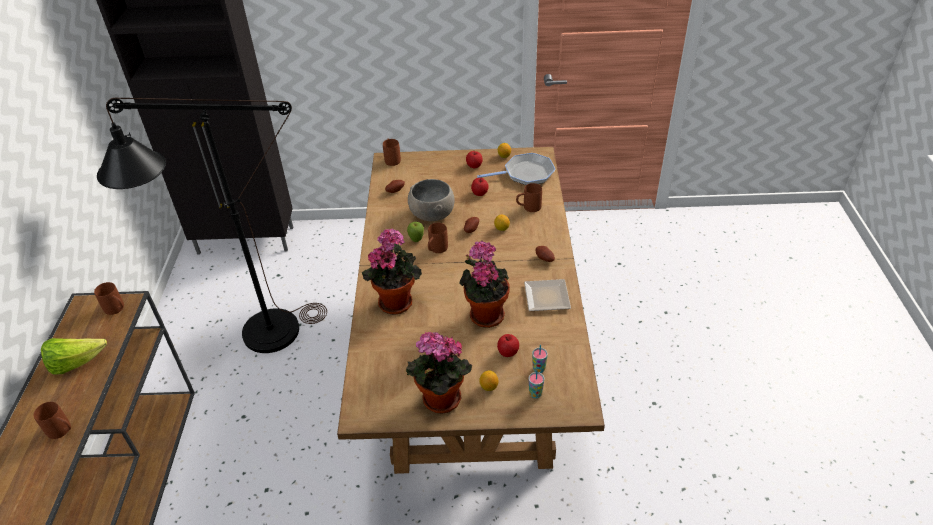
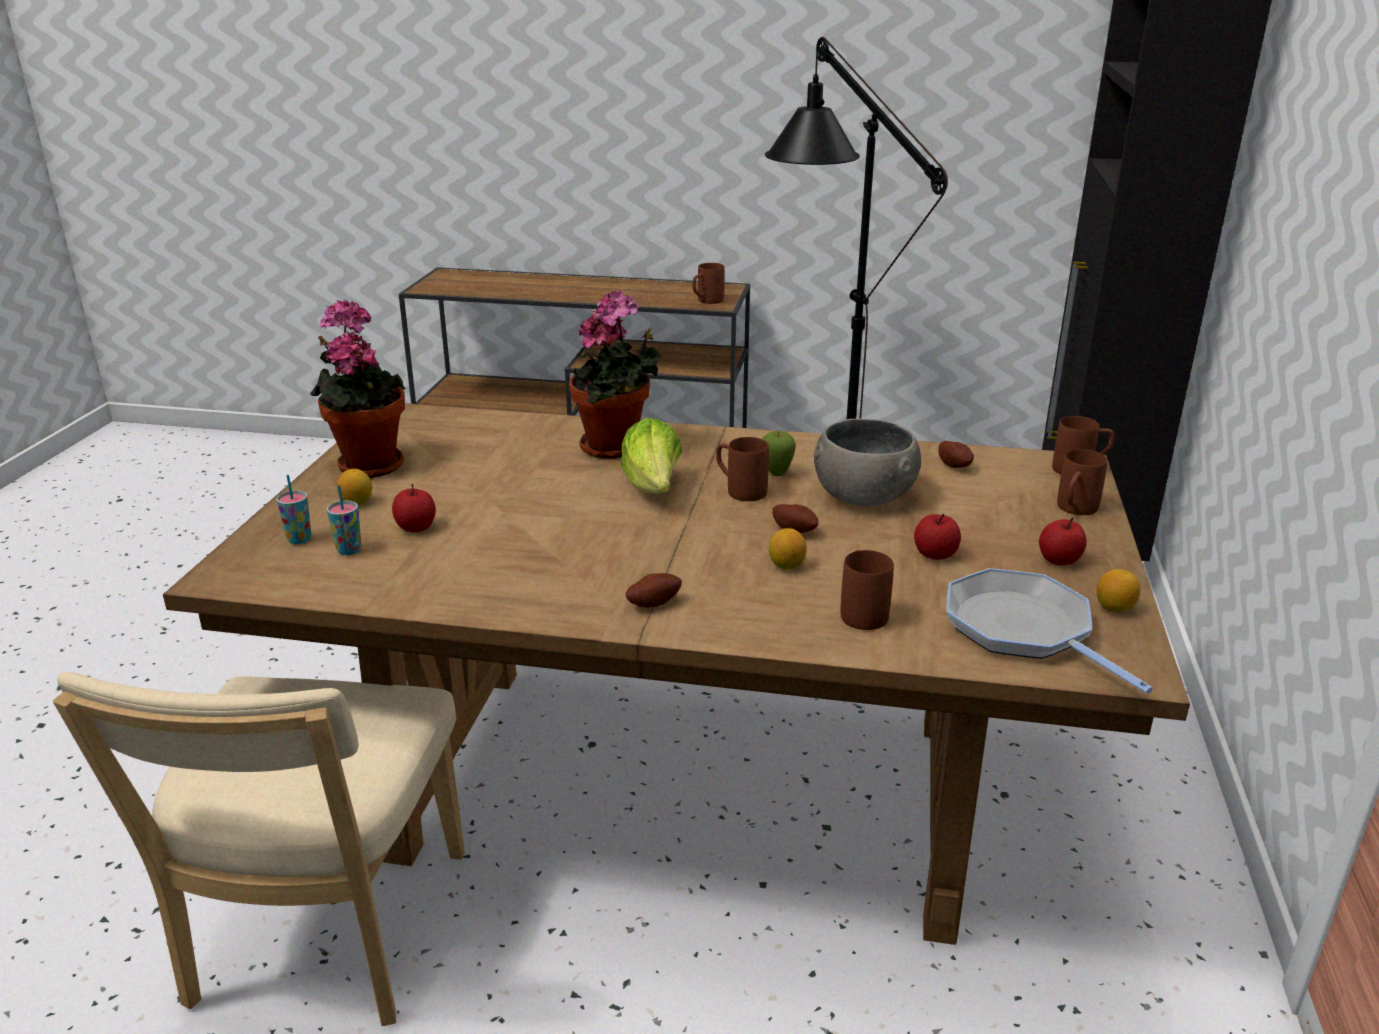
camera: 100 degrees right, 15 degrees down
brown mug [34,402,71,439] -> brown mug moved to [1057,449,1108,515]
lettuce [41,338,107,375] -> lettuce moved to [620,418,682,493]
potted plant [460,241,510,328] -> none
frying pan [477,153,555,185] -> frying pan turned 150 degrees clockwise [947,568,1153,694]
plate [524,279,571,311] -> none
none -> beige chair [53,672,465,1026]

